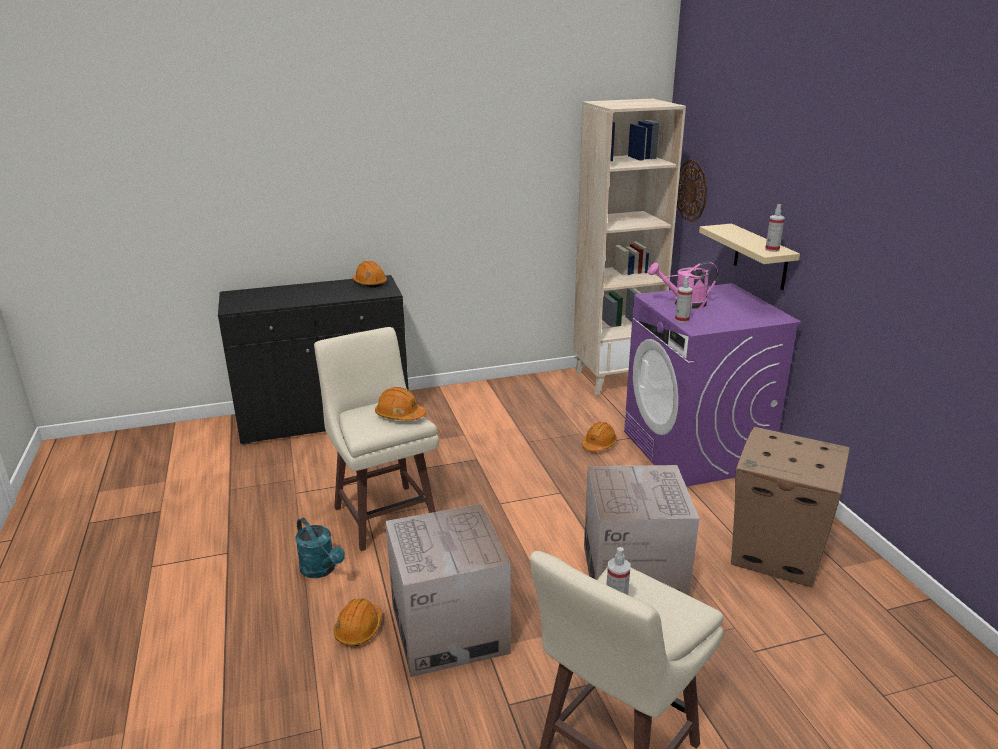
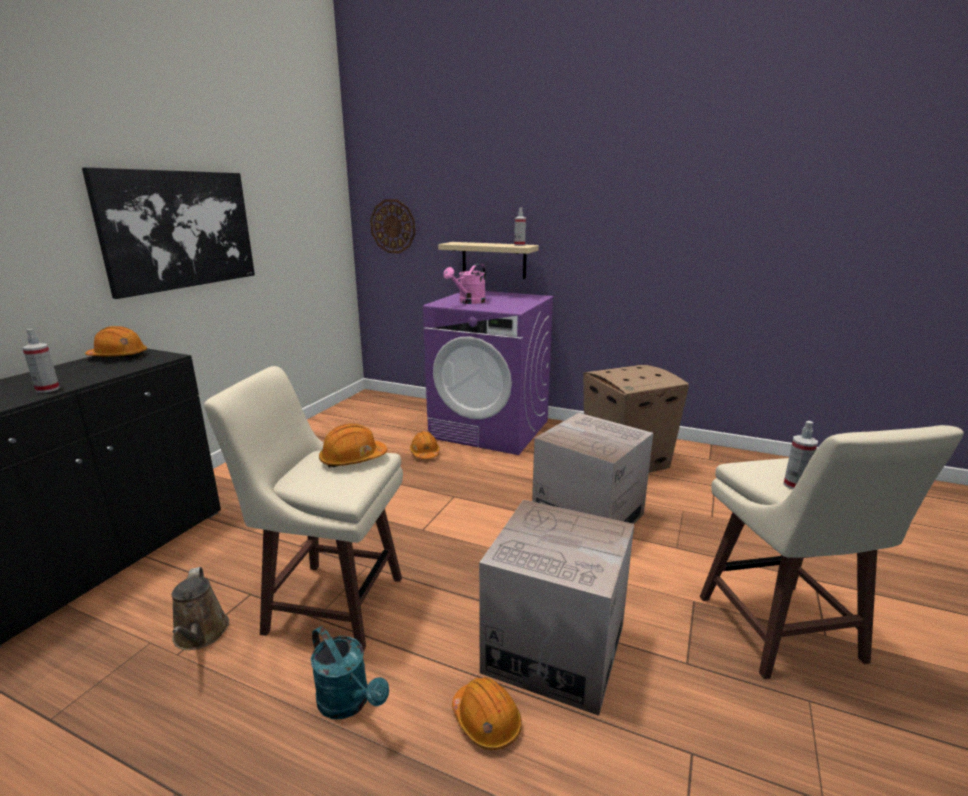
camera: 50 degrees left, 5 degrees down
turquoise watering can [295,518,345,578] -> turquoise watering can turned 45 degrees clockwise [311,626,389,719]
beige bookcase [573,99,686,395] -> none
spray bottle [675,277,693,323] -> spray bottle moved to [23,329,60,393]
none -> picture [82,167,255,299]
none -> brown watering can [172,567,229,650]

